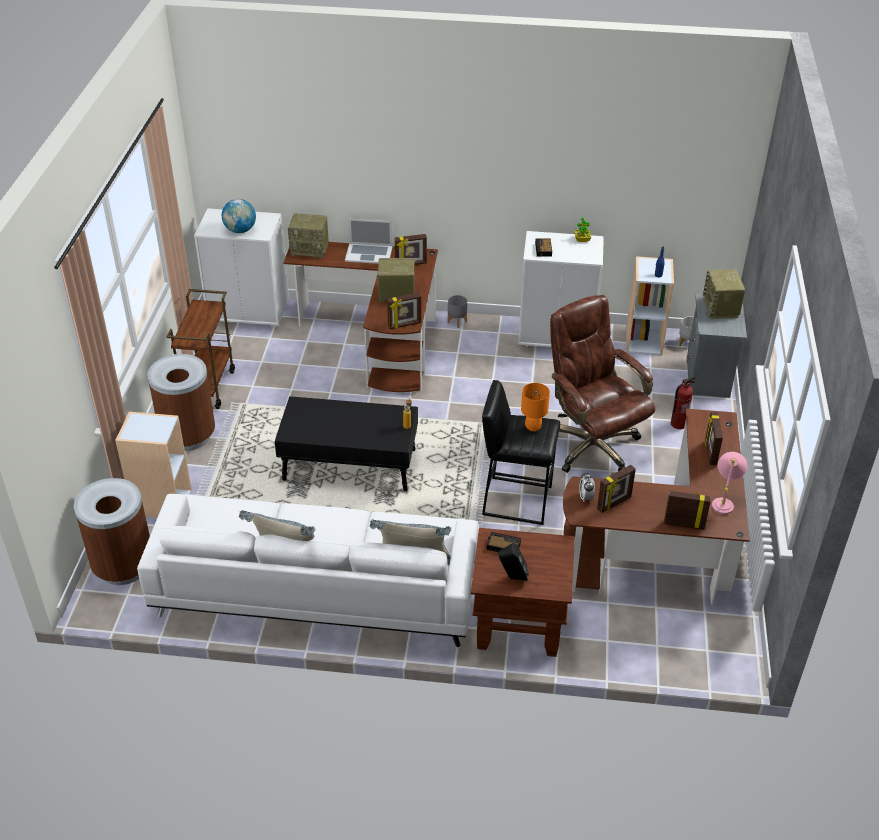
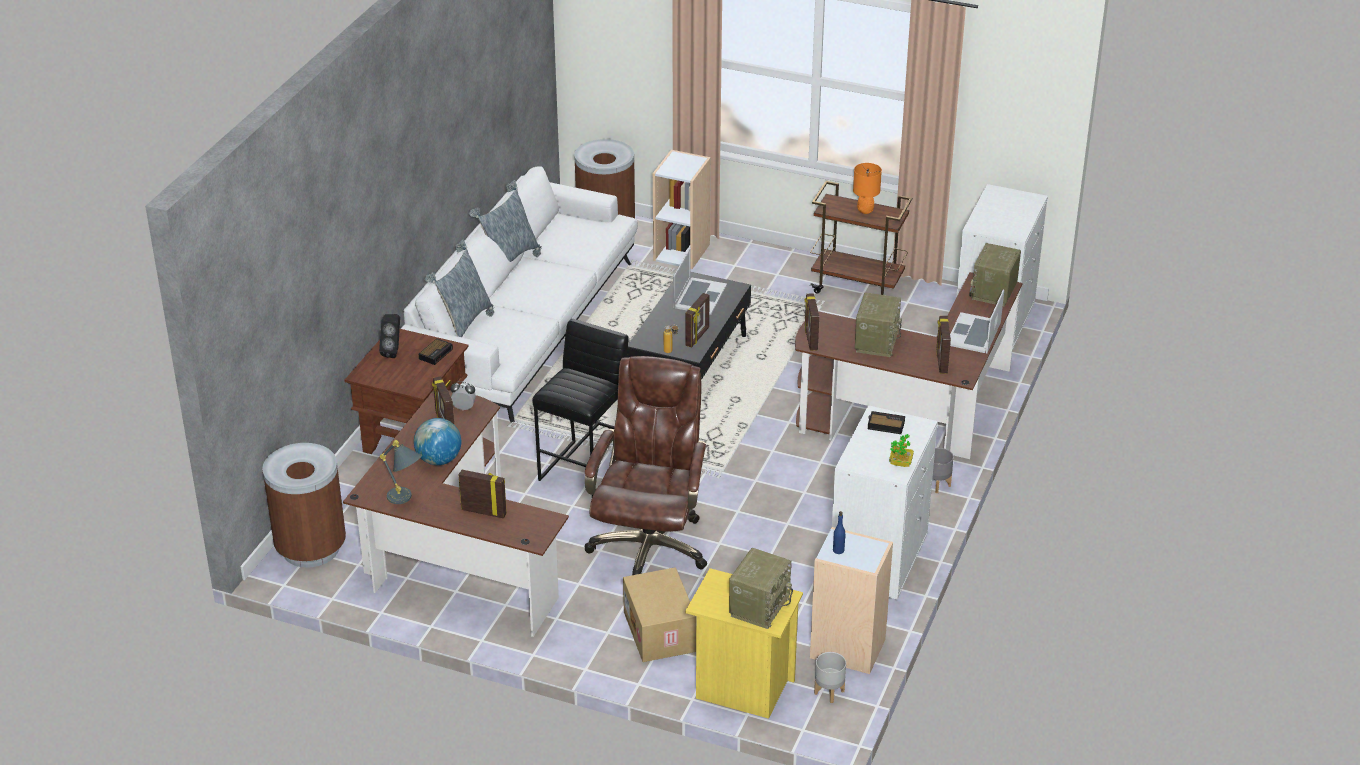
camera: 105 degrees right, 5 degrees down
brown trash can [147,354,215,451] -> brown trash can moved to [262,443,346,568]
globe [222,199,256,233] -> globe moved to [414,418,461,465]
orange table lamp [521,383,550,431] -> orange table lamp moved to [853,163,882,214]
brown office chair [550,295,655,473] -> brown office chair turned 60 degrees counterclockwise [585,356,707,575]
picture frame [664,491,711,530] -> picture frame moved to [685,293,710,348]
fire extinguisher [671,375,696,429] -> cardboard box [623,567,696,662]
grey nightstand [686,294,747,397] -> yellow nightstand [685,568,803,719]
radio [702,269,745,319] -> radio turned 105 degrees clockwise [729,548,793,629]
pink table lamp [712,452,748,514] -> grey table lamp [380,440,422,504]
none -> laptop [673,248,727,315]

